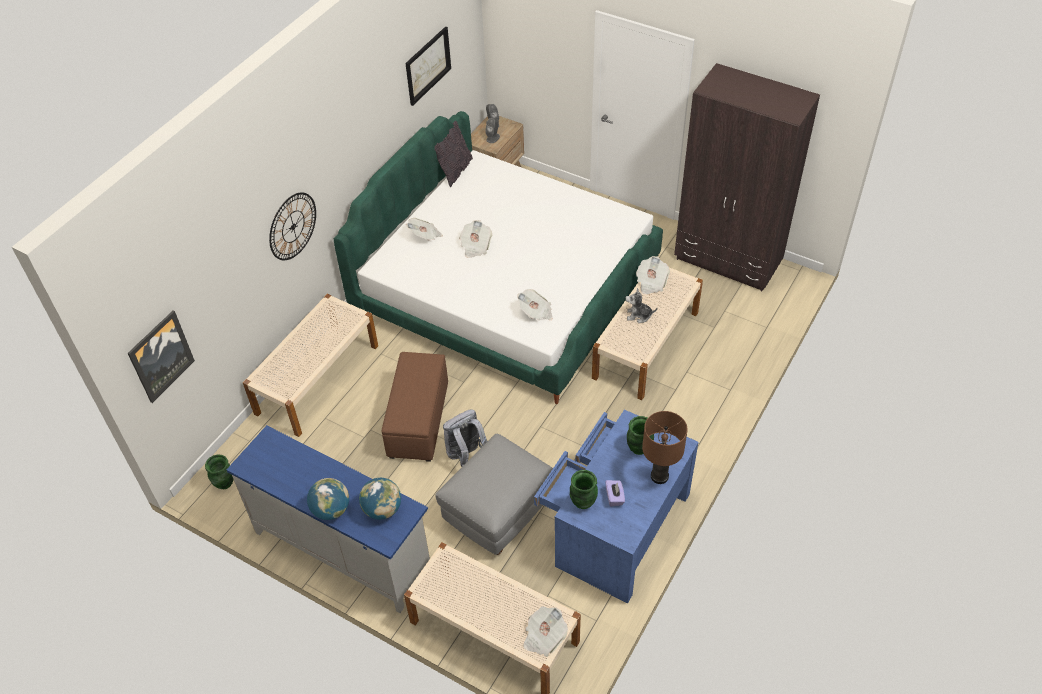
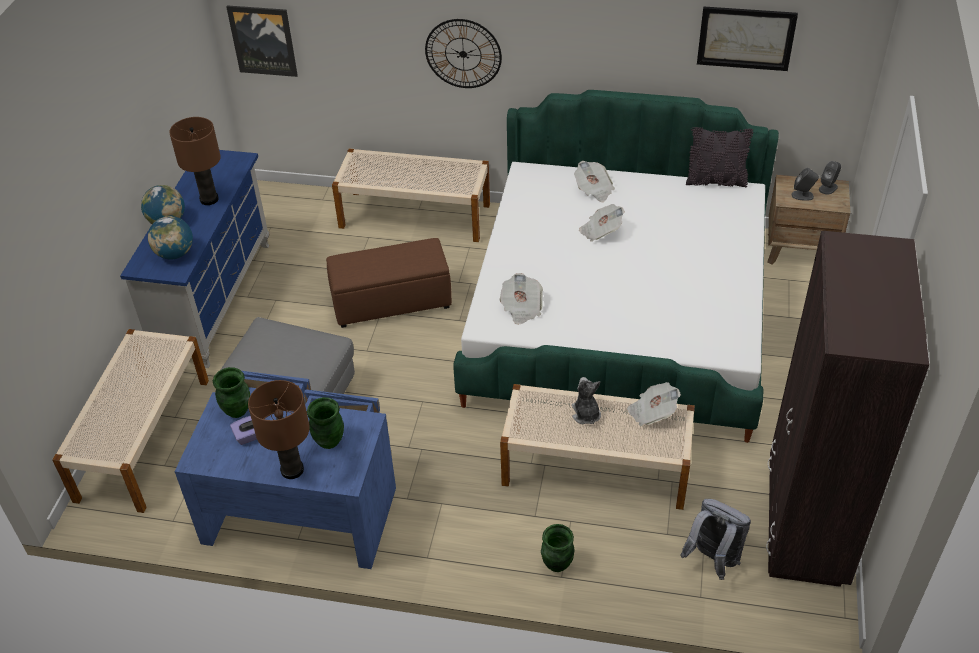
camera: 70 degrees right, 5 degrees down
green vase [205,454,234,489] -> green vase moved to [541,524,575,572]
grey backpack [443,409,487,467] -> grey backpack moved to [680,499,751,580]
newspaper [523,606,568,657] -> none
none -> brown table lamp [169,117,221,205]

